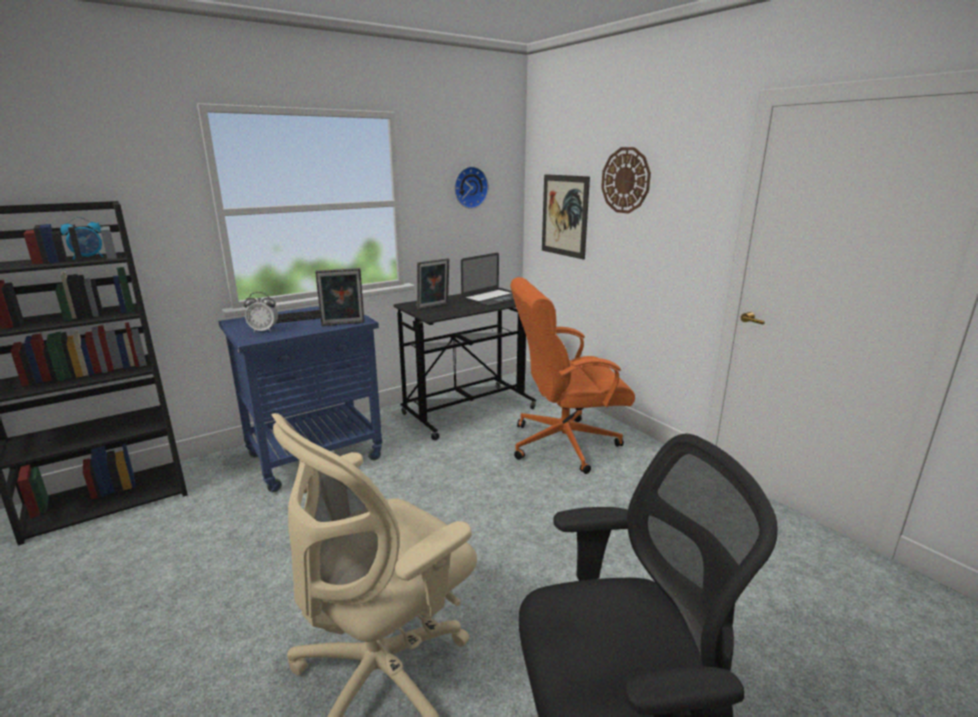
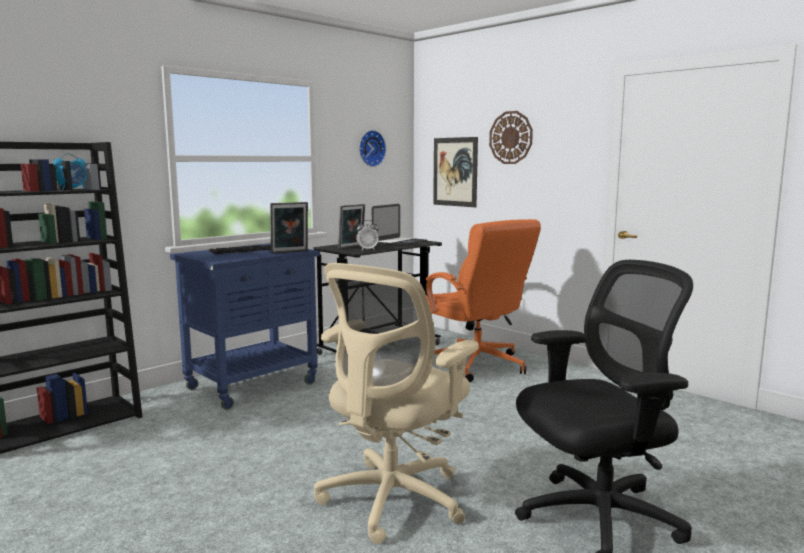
camera: 10 degrees left, 10 degrees down
alarm clock [244,292,278,332] -> alarm clock moved to [356,220,379,250]
orange office chair [510,277,635,474] -> orange office chair turned 105 degrees counterclockwise [426,219,541,382]

